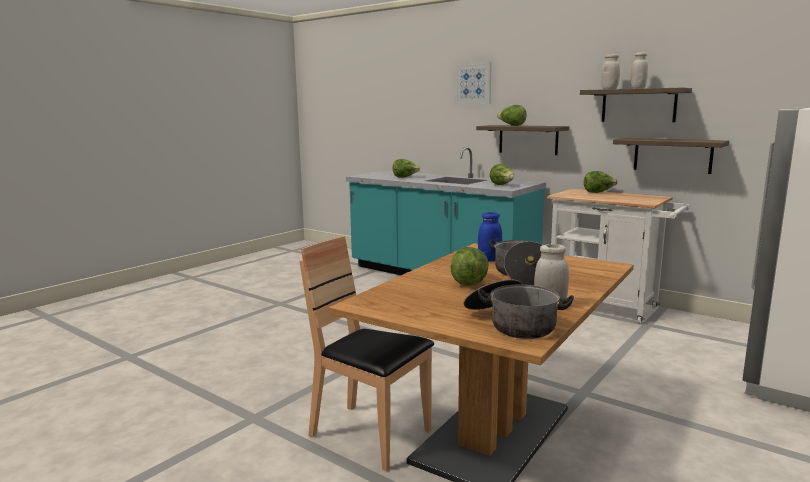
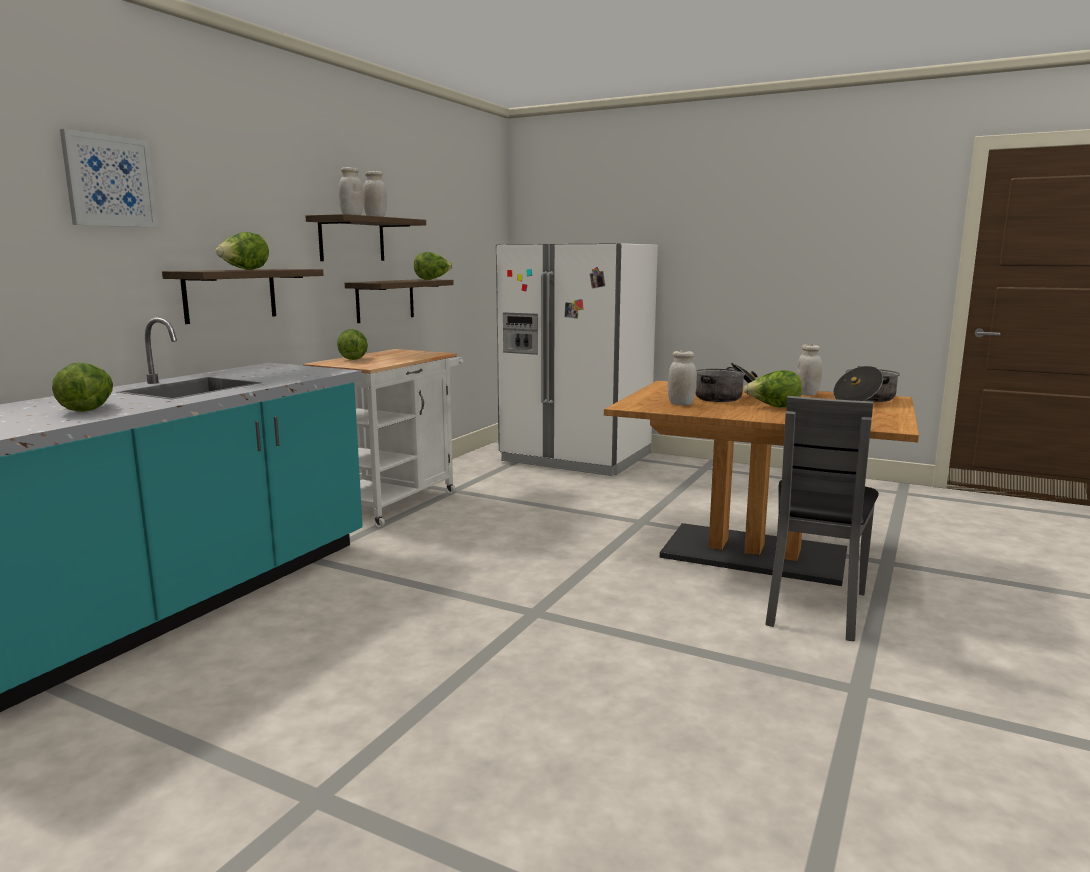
camera: 100 degrees left, 0 degrees up
brown chair [299,236,434,471] -> grey chair [765,396,879,641]
blue jar [478,212,502,261] -> white jar [668,351,697,405]
lettuce [490,164,514,185] -> lettuce moved to [414,252,452,280]

